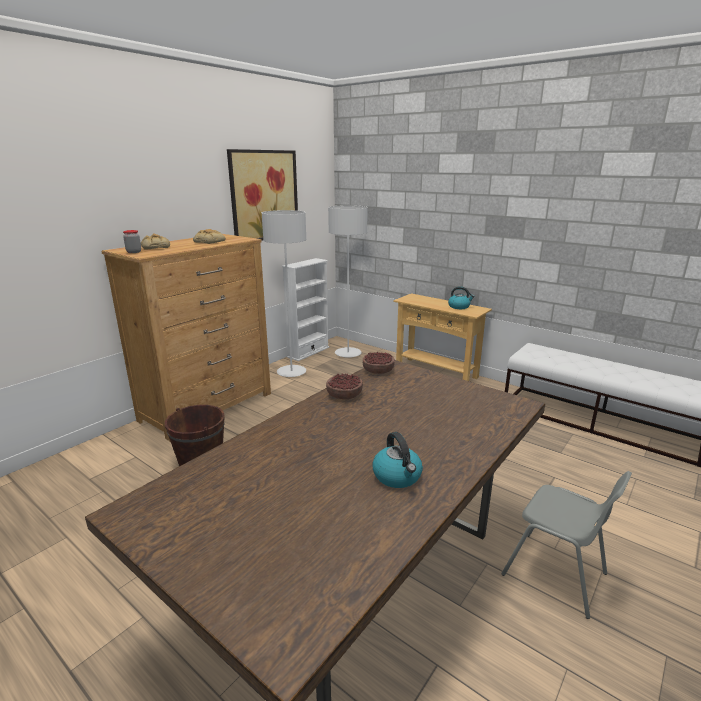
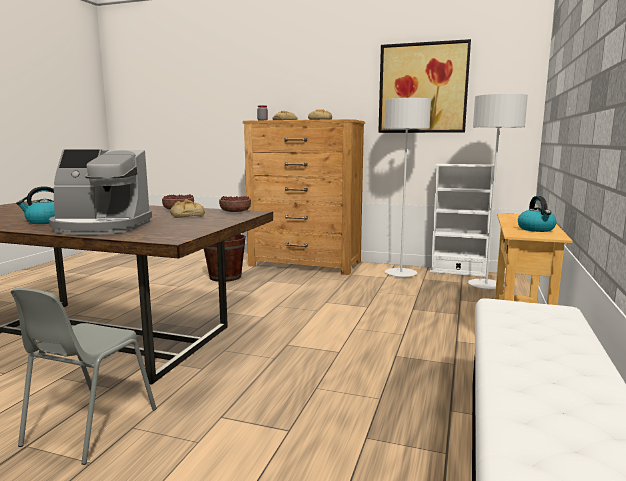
camera: 70 degrees right, 10 degrees down
none -> coffee machine [49,149,152,235]
none -> bread [170,199,205,218]

